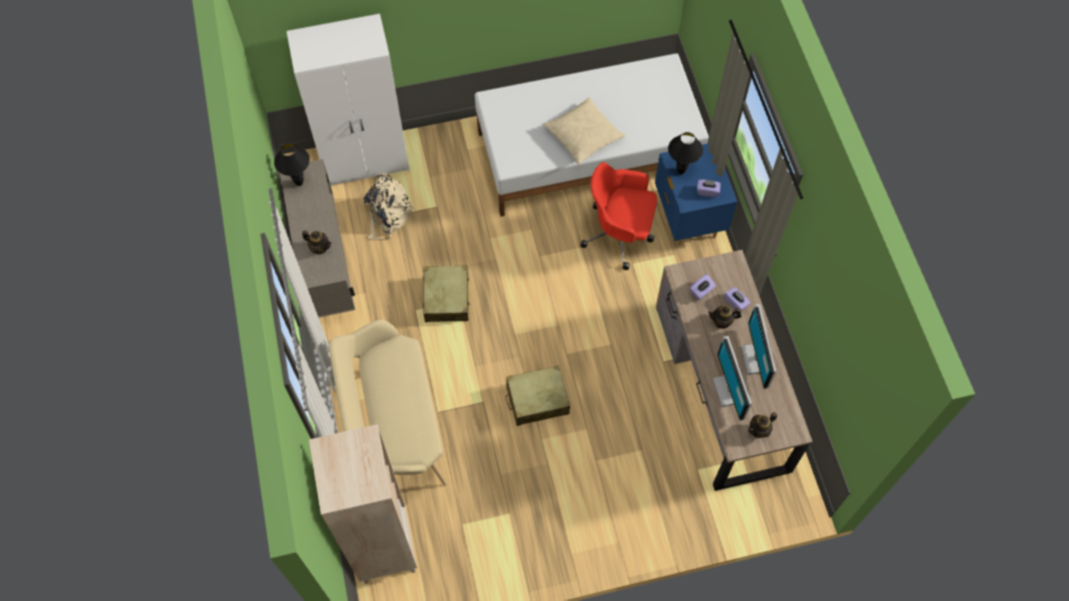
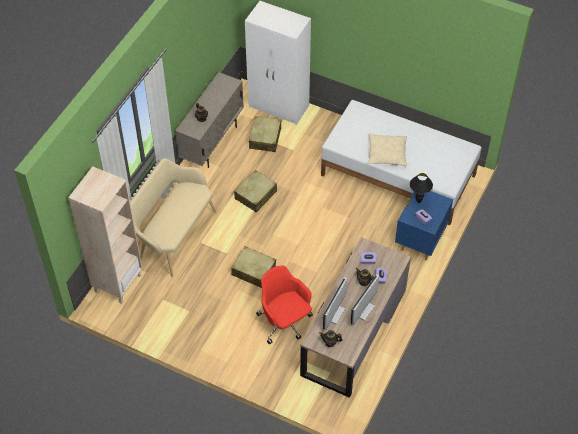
camera: 40 degrees right, 10 degrees down
black table lamp [274,144,310,186] -> none
beige backpack [362,172,415,239] -> beige suitcase [249,116,281,152]
red office chair [580,162,657,270] -> red office chair moved to [256,265,313,344]

